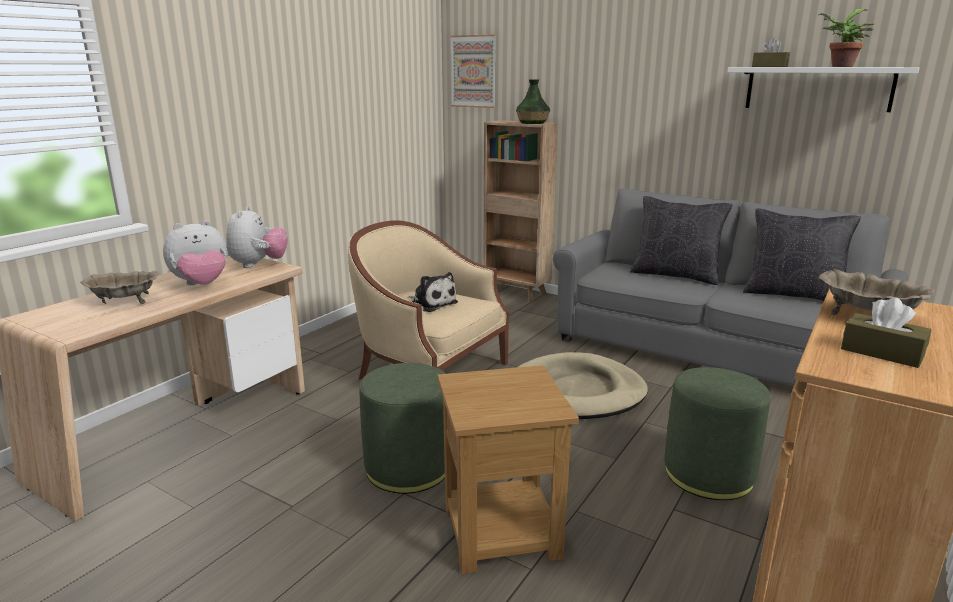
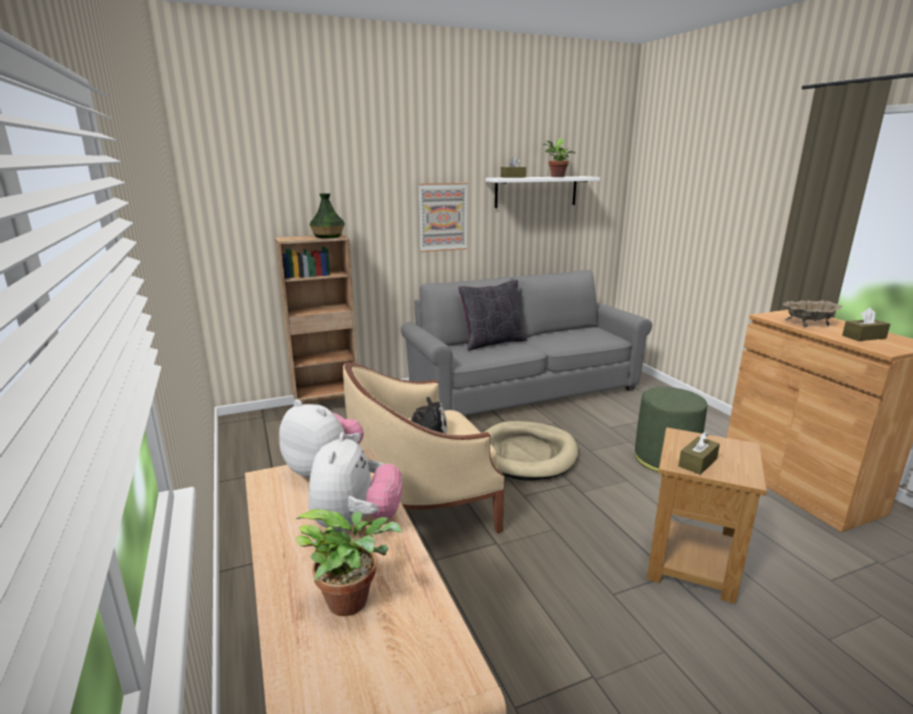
camera: 55 degrees left, 0 degrees up
beige bowl [80,271,159,304] -> potted plant [296,509,402,616]
green ottoman [359,363,445,494] -> none
picture [450,34,496,108] -> picture moved to [419,183,467,252]
black pillow [743,208,861,301] -> none
none -> brown tissue box [679,431,720,475]

